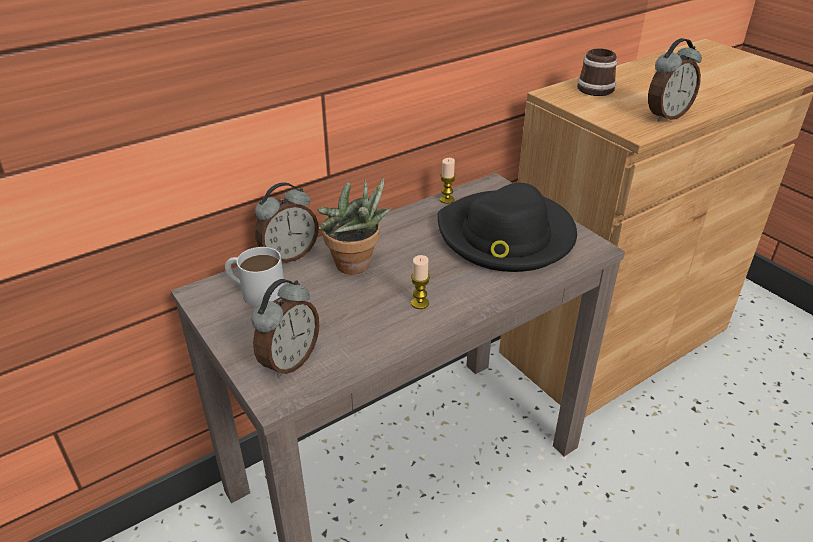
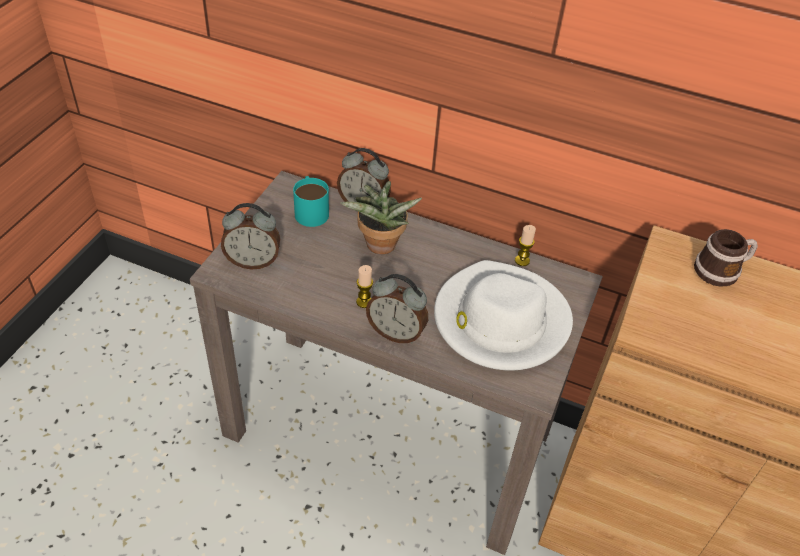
camera: 55 degrees right, 10 degrees up
white mug [225,247,285,307] -> turquoise mug [293,176,329,227]
black hat [437,183,577,272] -> white hat [434,260,573,370]
alarm clock [648,38,702,122] -> alarm clock moved to [366,274,428,344]

